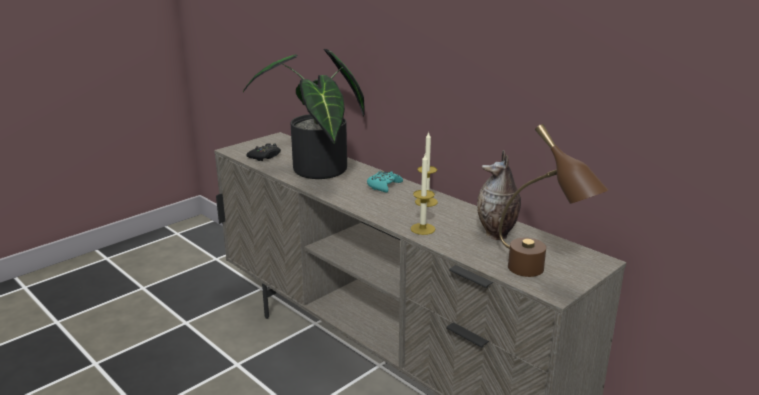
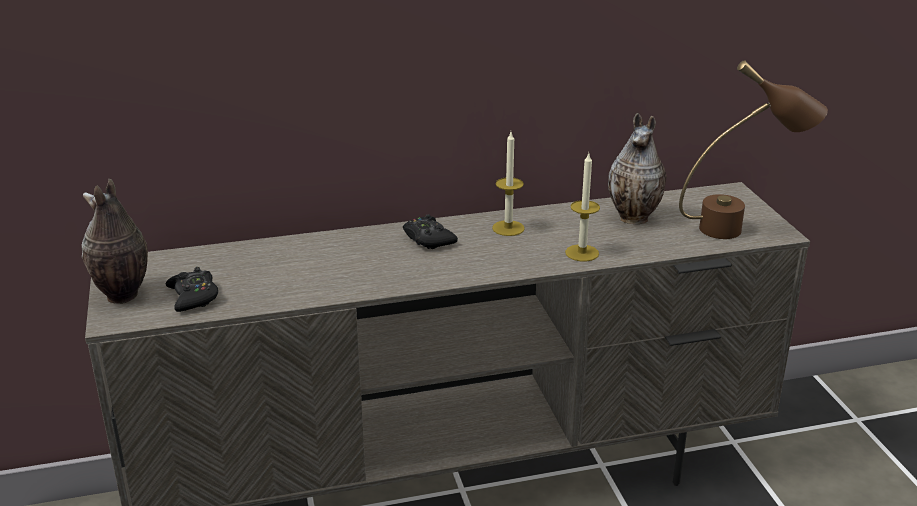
camera: 60 degrees left, 5 degrees up
potted plant [243,49,365,179] -> none
turquoise game controller [367,171,403,192] -> black game controller [403,214,458,249]
none -> vase [82,179,148,304]

